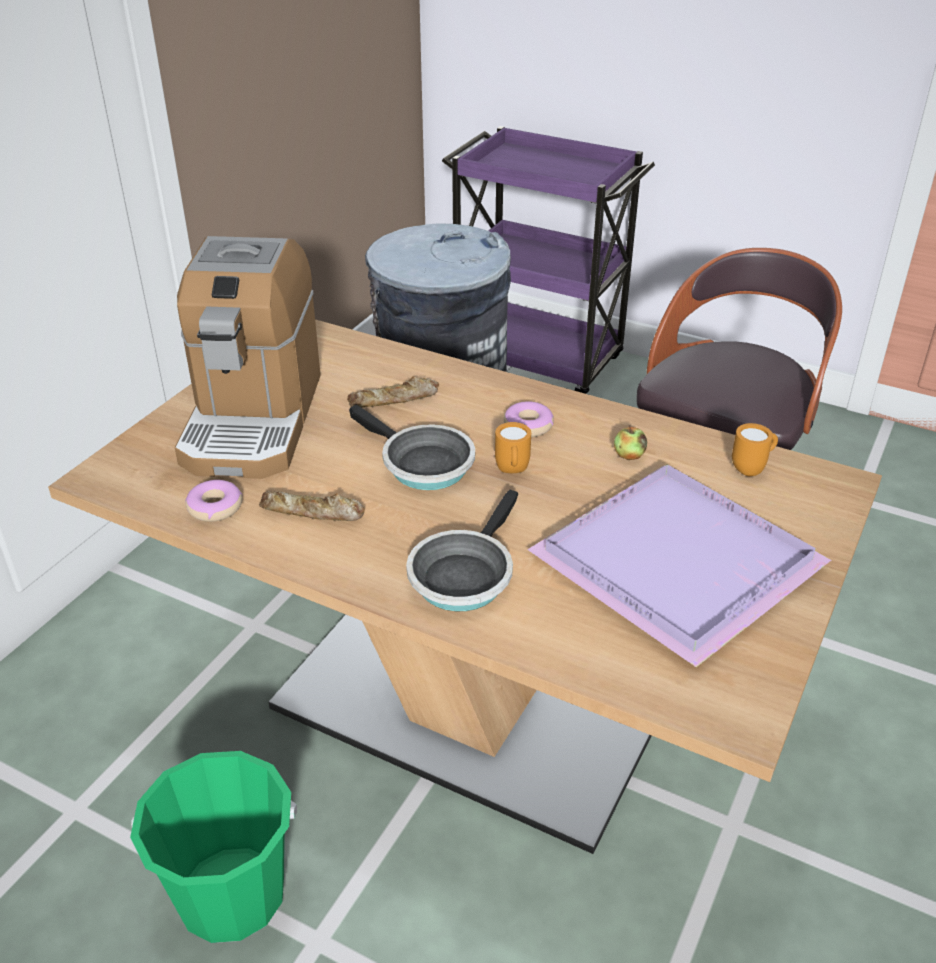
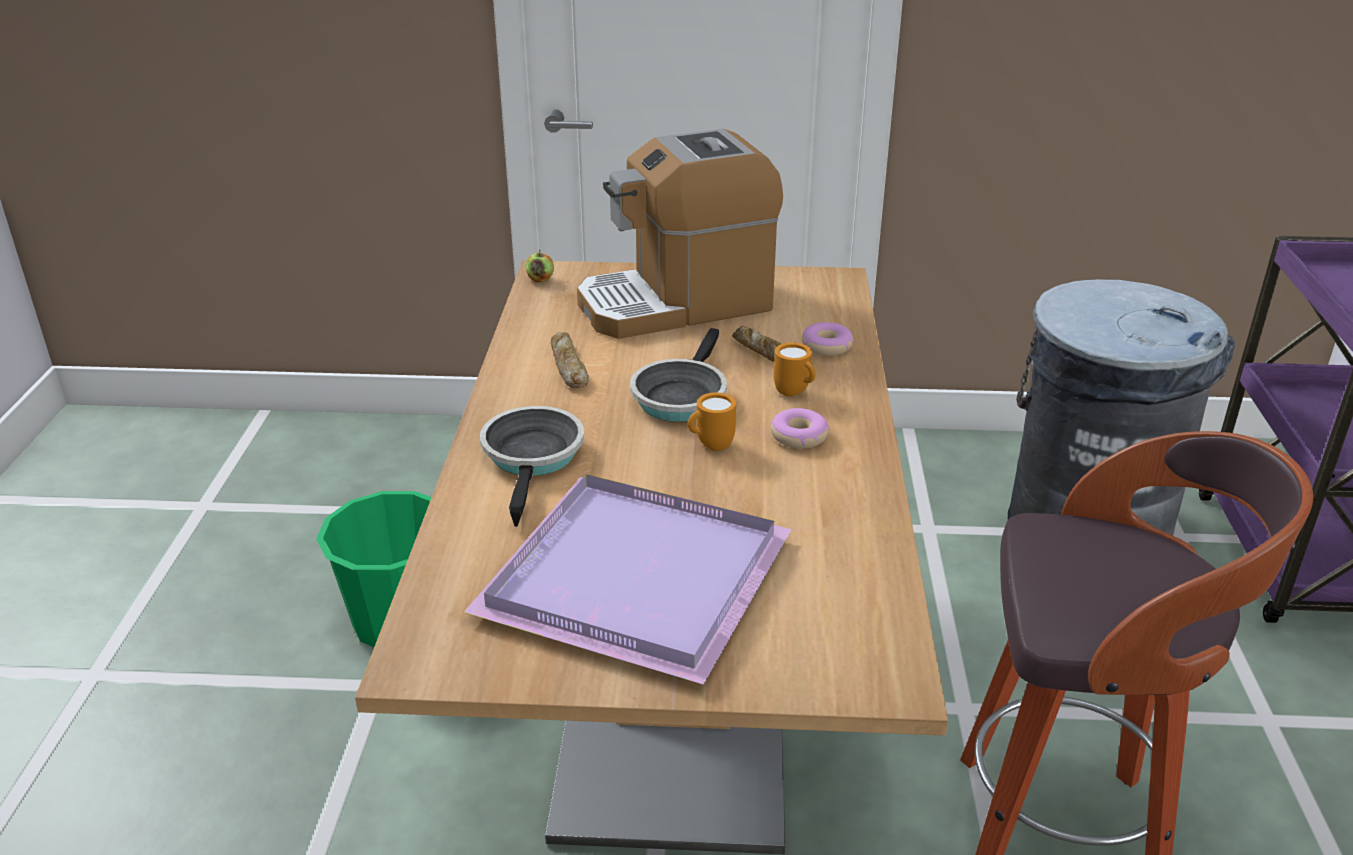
camera: 65 degrees right, 5 degrees down
donut [185,480,242,522] -> donut moved to [802,322,853,356]
frying pan [406,490,518,611] -> frying pan turned 90 degrees clockwise [480,406,584,526]
apple [614,425,647,460] -> apple moved to [525,250,554,282]
orange mug [732,423,778,476] -> orange mug moved to [774,342,816,397]

